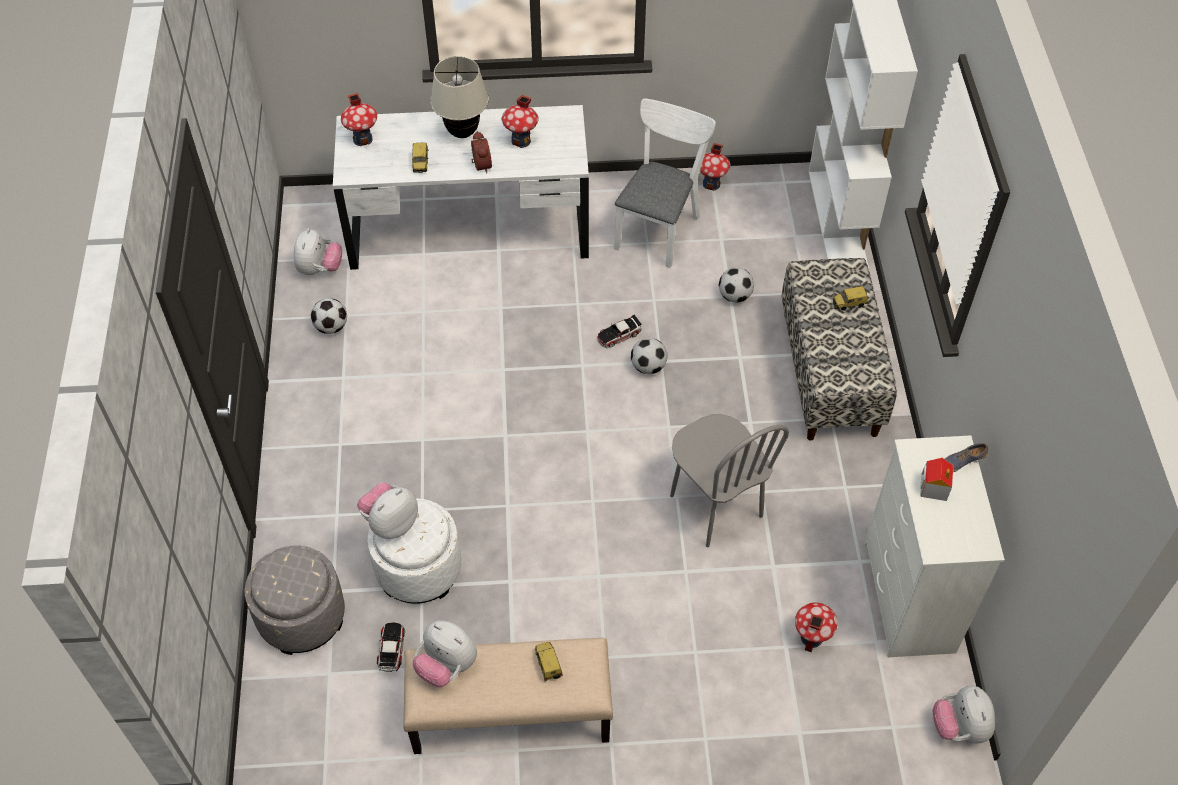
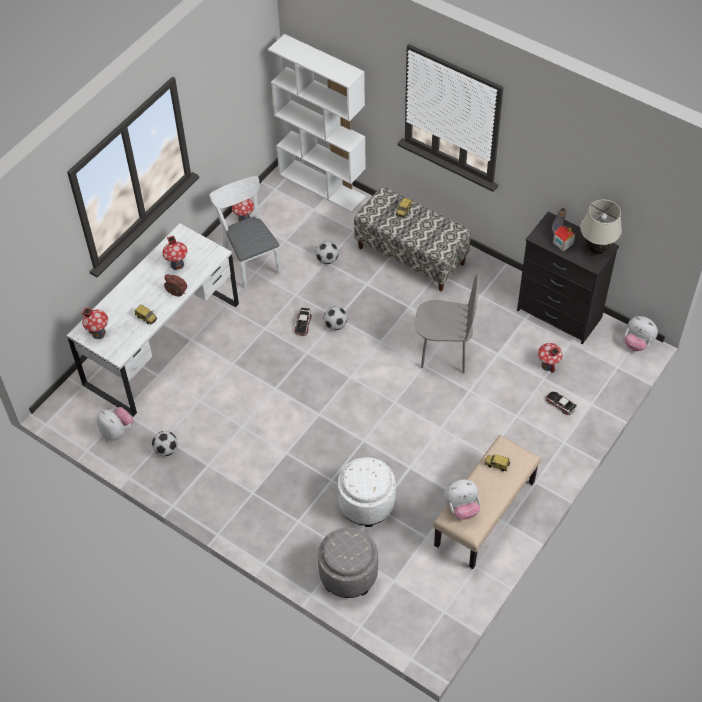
camera: 50 degrees left, 0 degrees up
plush toy [357,482,418,539] -> none
toy car [377,623,405,672] -> toy car moved to [546,391,577,415]
beige table lamp [430,56,489,138] -> beige table lamp moved to [580,199,622,254]
white dresser [864,435,1005,657] -> black dresser [517,212,619,344]

